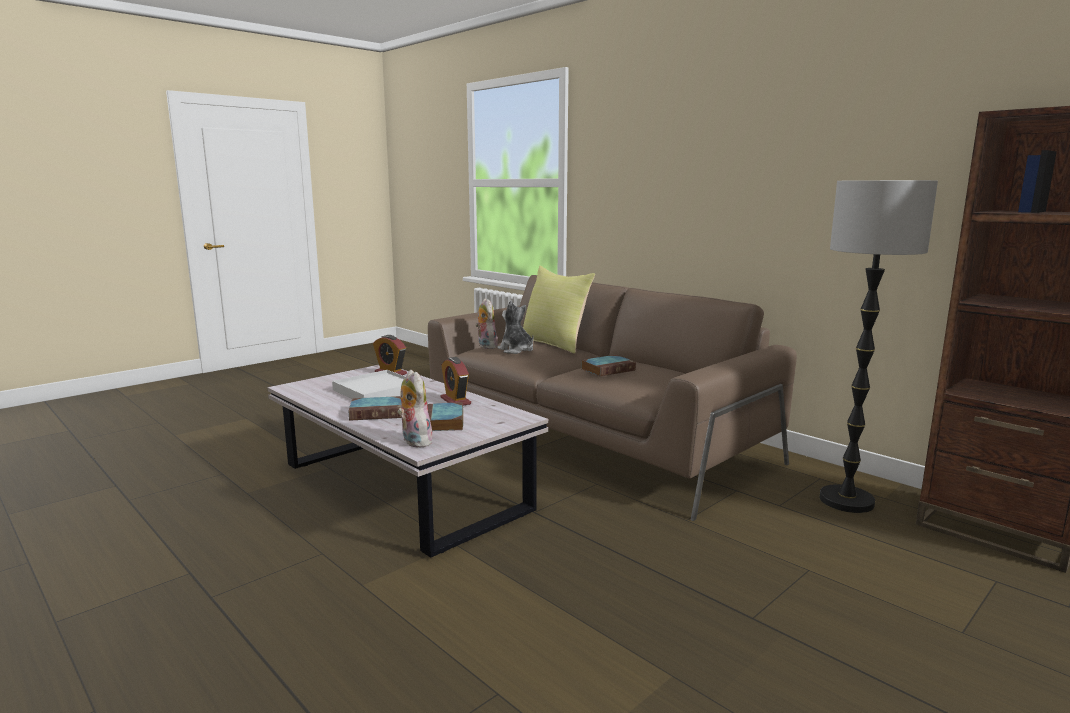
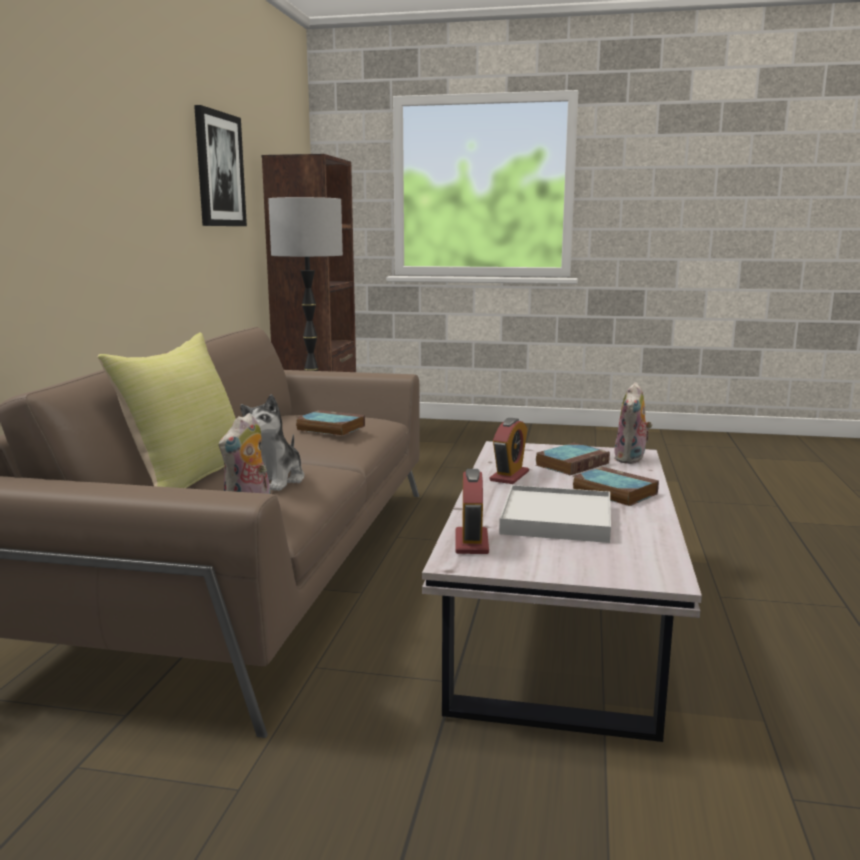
camera: 125 degrees left, 0 degrees up
none -> picture [194,105,247,226]

